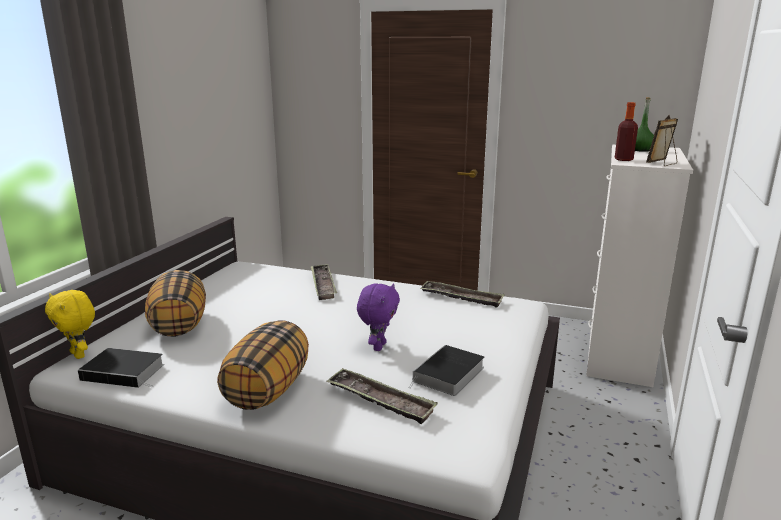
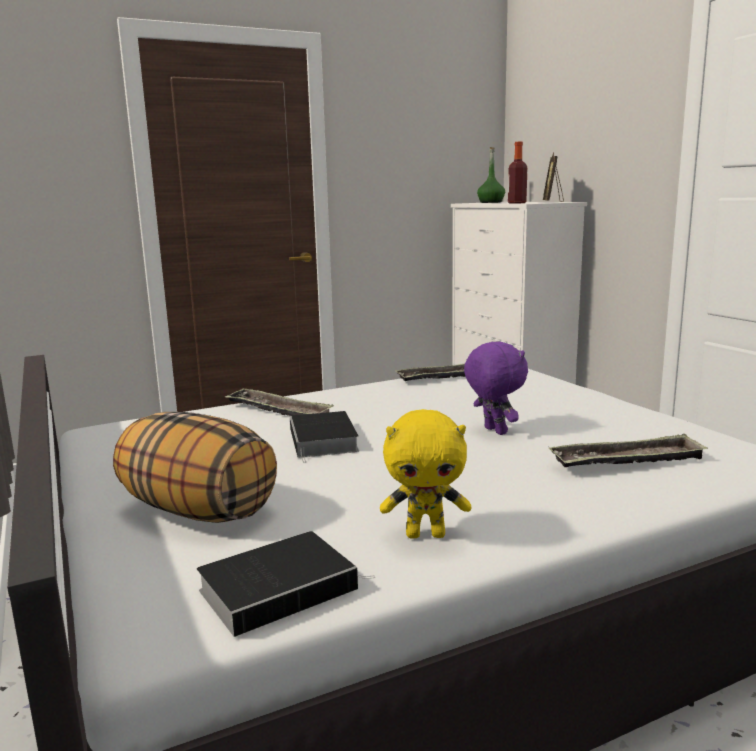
camera: 45 degrees left, 5 degrees down
yellow plush toy [45,290,95,359] -> yellow plush toy moved to [380,409,472,539]
pillow [217,320,309,410] -> none
book [409,345,485,396] -> book moved to [290,411,359,463]

